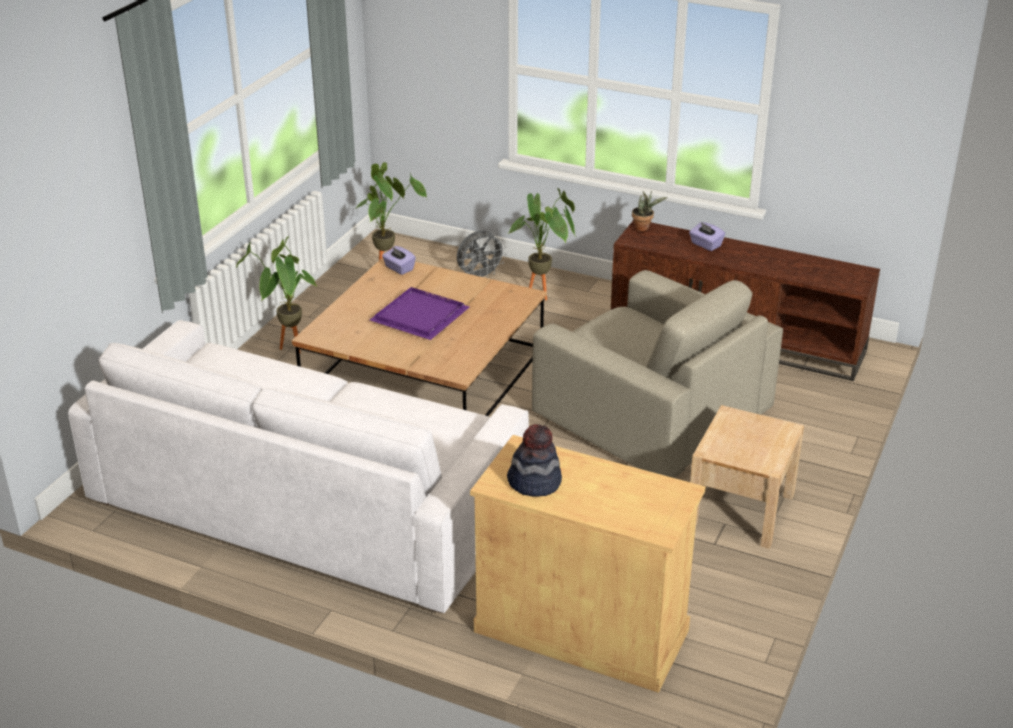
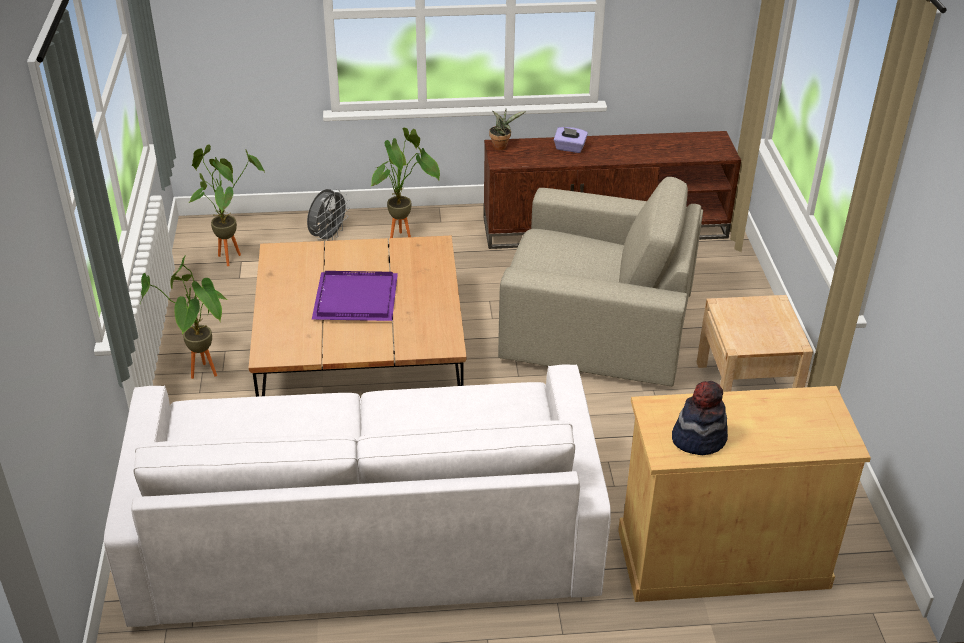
camera: 30 degrees left, 5 degrees up
purple tissue box [382,246,416,275] -> none

